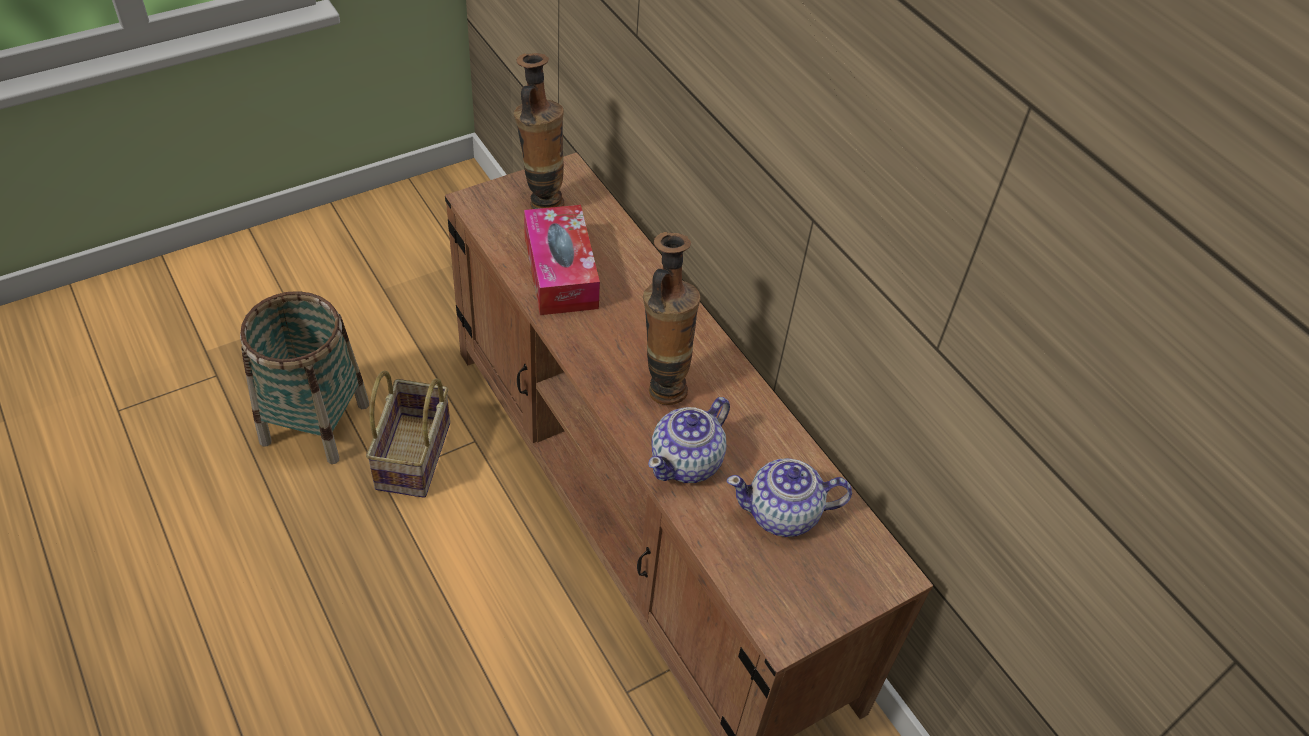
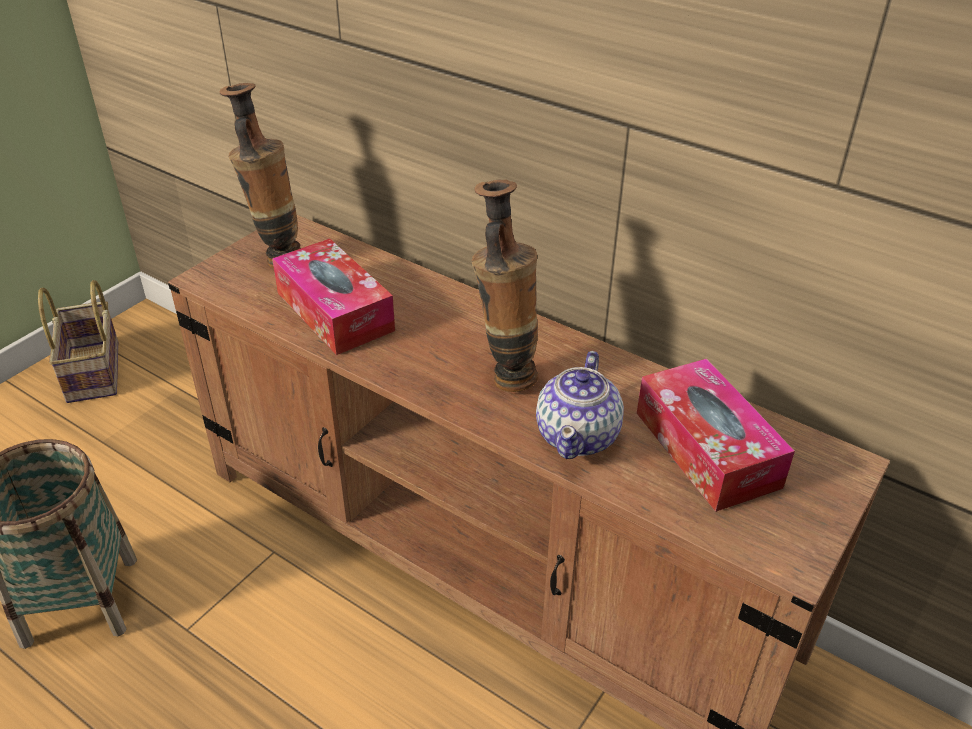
camera: 20 degrees left, 10 degrees down
basket [366,371,450,498] -> basket moved to [38,280,118,403]
teapot [727,458,852,537] -> tissue box [637,358,795,512]

